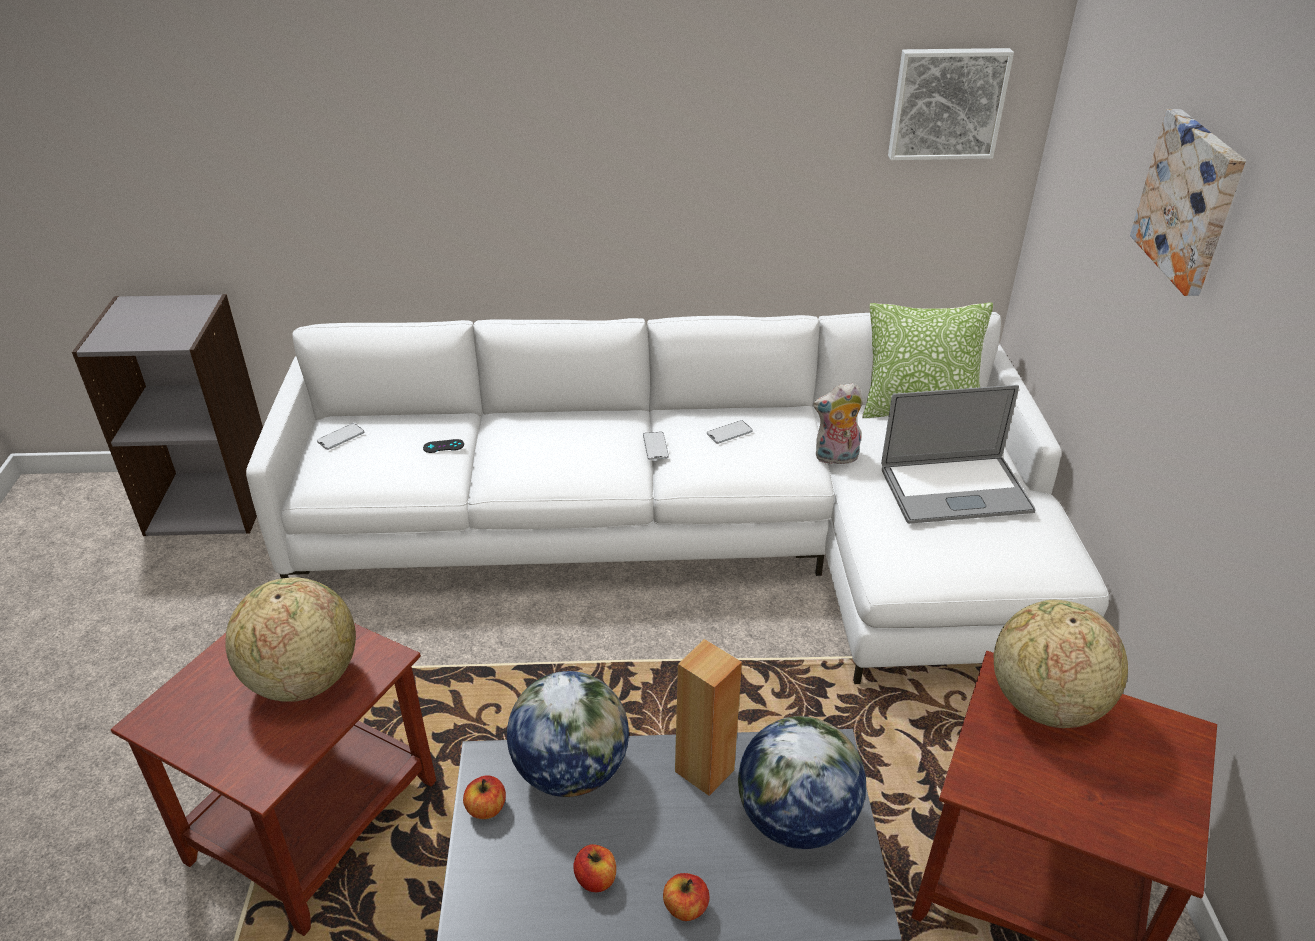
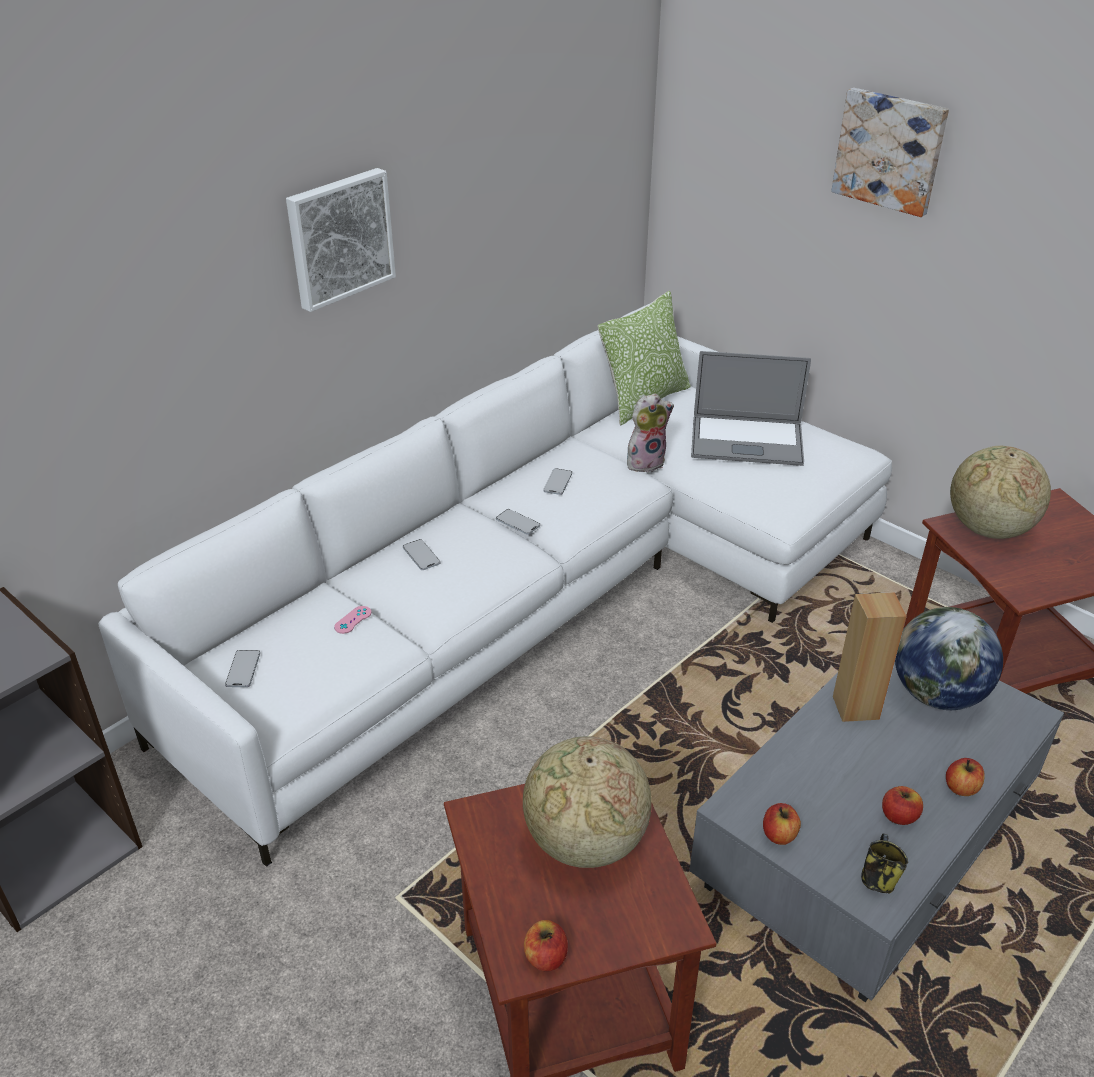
camera: 45 degrees left, 0 degrees up
black game controller [423,439,464,453] -> pink game controller [334,606,371,634]
globe [507,671,629,797] -> none
plush toy [813,383,864,464] -> plush toy turned 150 degrees counterclockwise [627,393,674,474]
laptop [881,385,1036,524] -> laptop turned 60 degrees clockwise [691,351,811,466]
picture [888,48,1014,160] -> picture moved to [286,168,396,312]
none -> phone [403,539,440,570]
none -> apple [524,920,568,971]
none -> mug [861,834,908,894]

